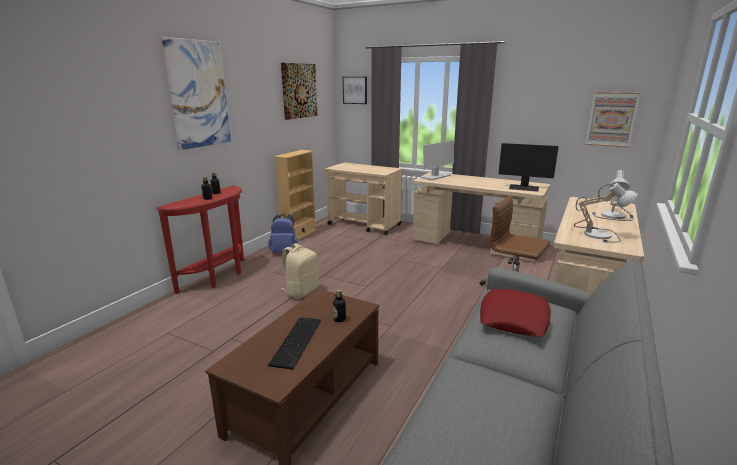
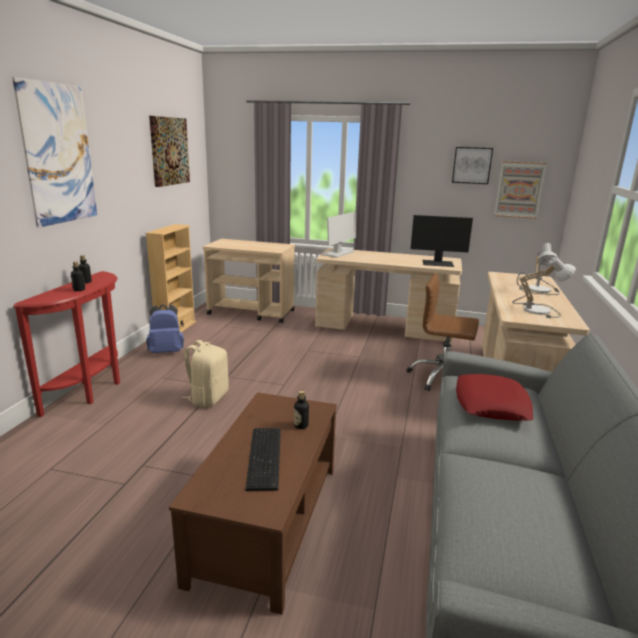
camera: 15 degrees left, 0 degrees up
picture [343,77,367,104] -> picture moved to [452,147,493,184]

